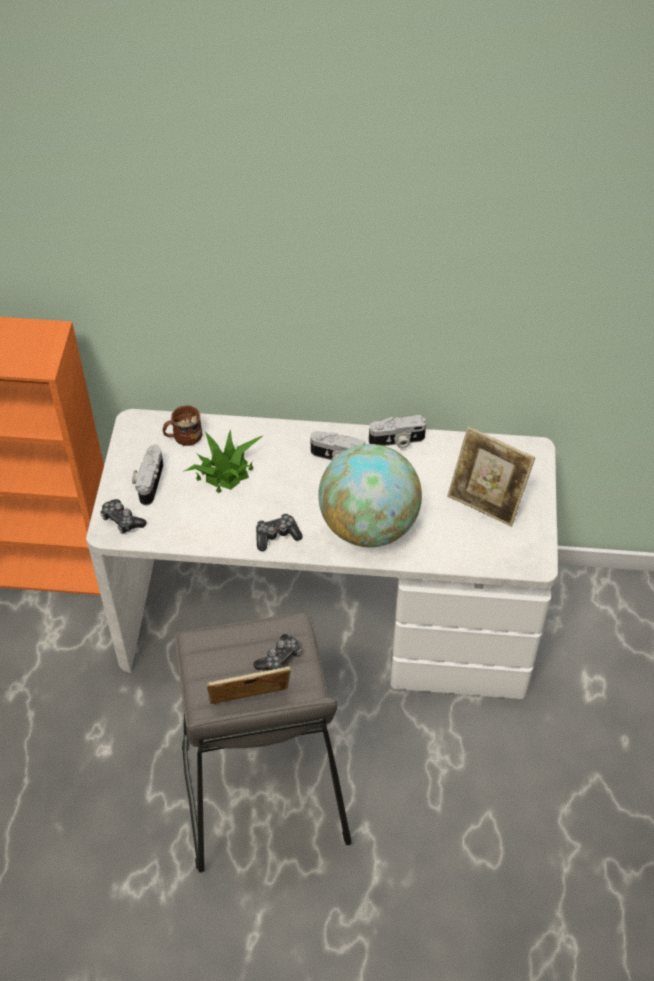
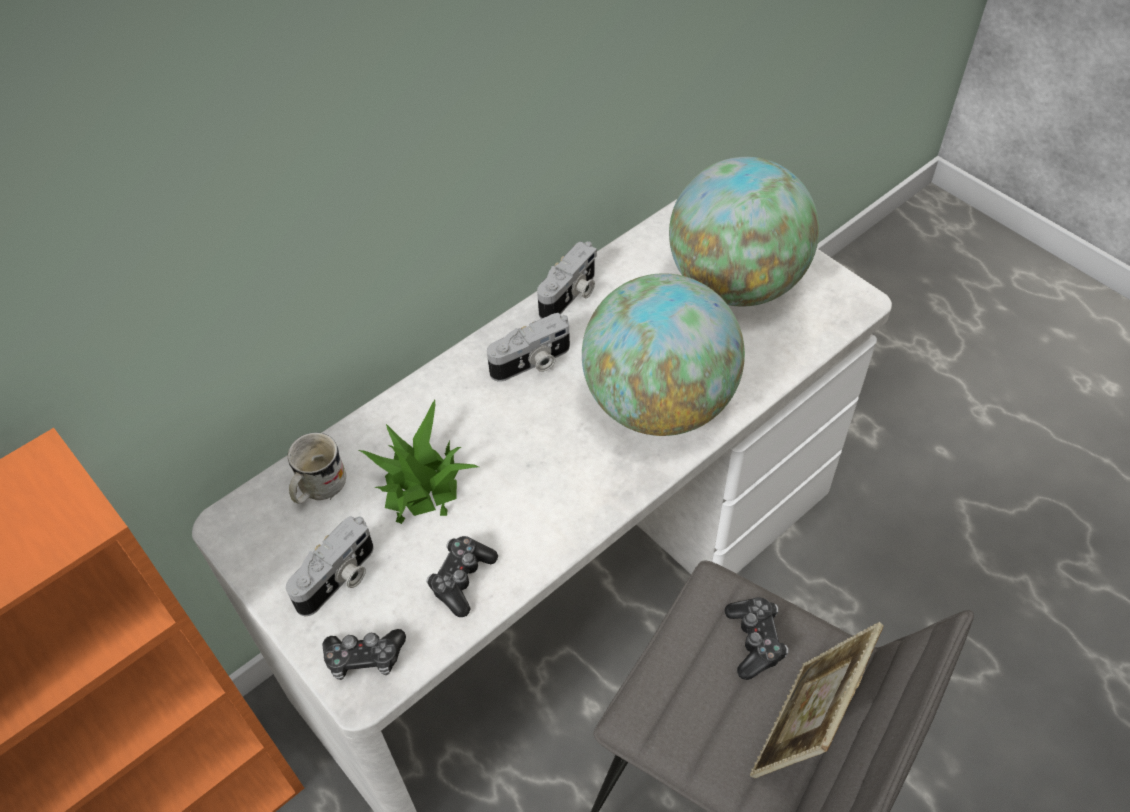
camera: 45 degrees left, 0 degrees up
camera [132,445,163,506] -> camera turned 105 degrees counterclockwise [286,516,374,616]
brown mug [163,405,203,446] -> white mug [288,432,346,504]
game controller [256,513,302,551] -> game controller moved to [426,536,498,617]
picture frame [447,427,535,527] -> globe [669,157,819,307]

